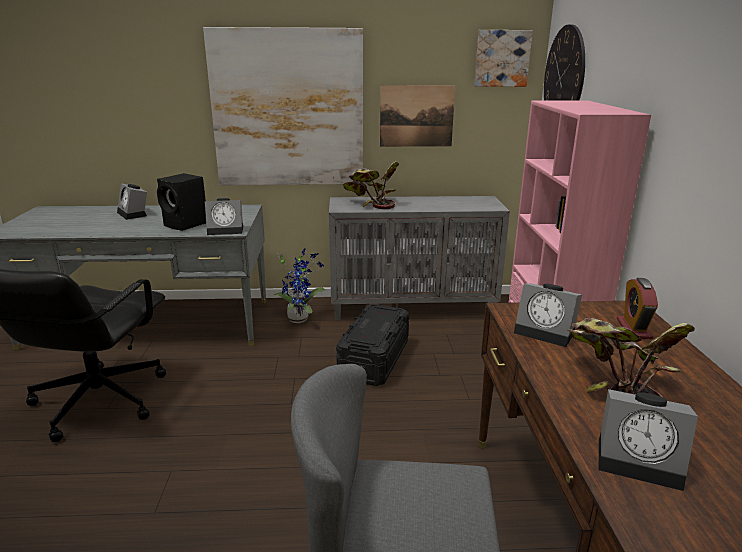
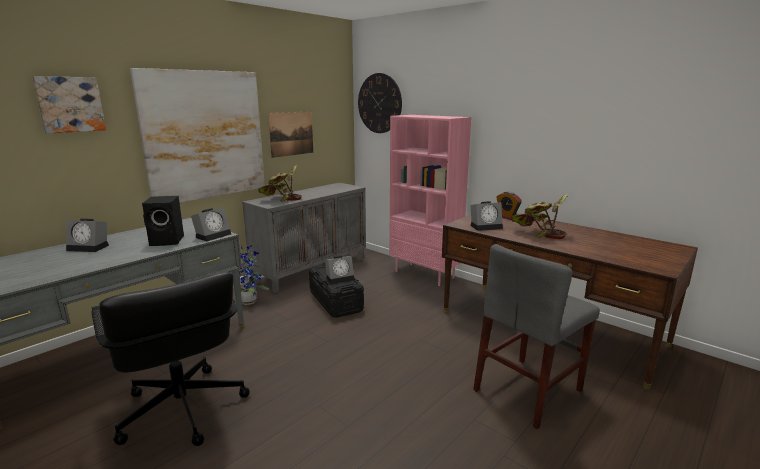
camera: 45 degrees left, 5 degrees down
picture [474,30,533,87] -> picture moved to [32,76,106,134]
alarm clock [599,389,698,491] -> alarm clock moved to [325,256,354,284]

